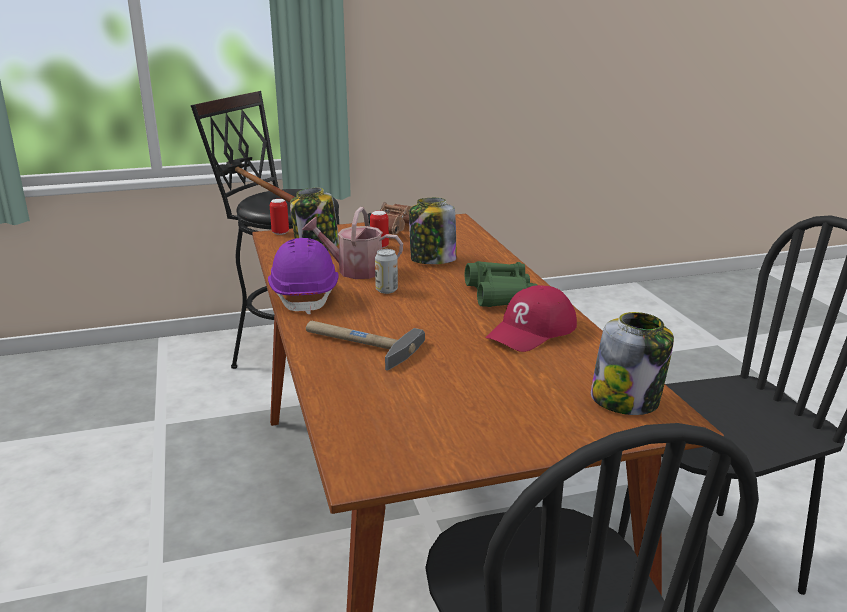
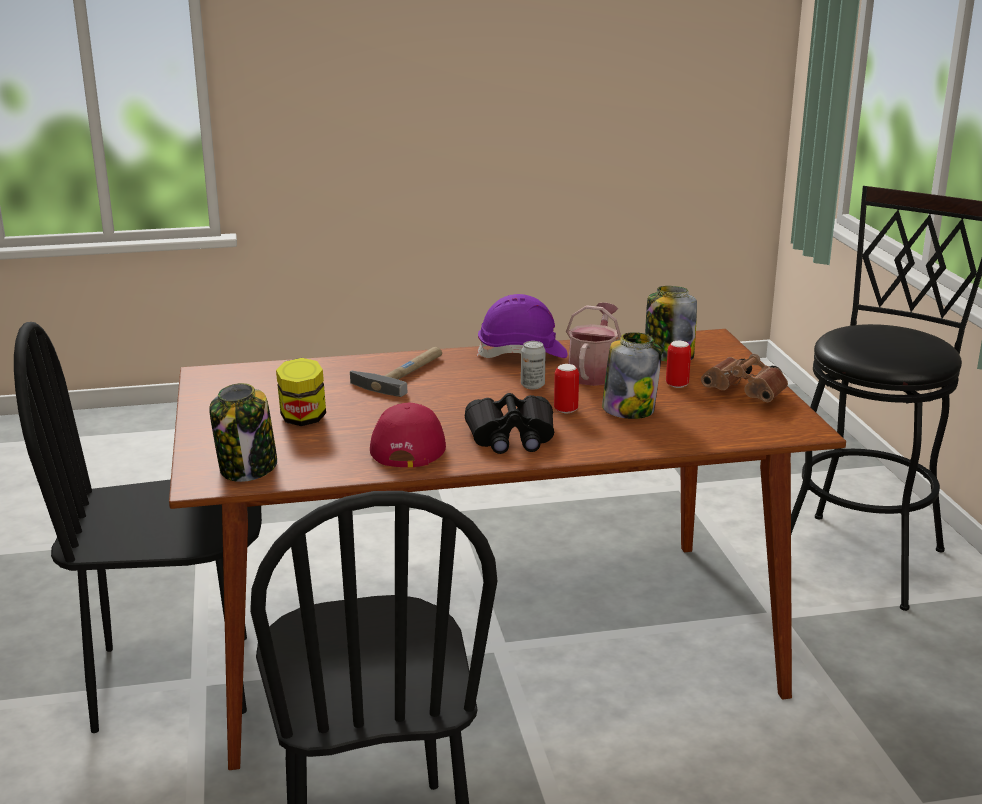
camera: 95 degrees right, 0 degrees up
hammer [216,157,295,203] -> none
can [270,199,289,235] -> can moved to [554,364,579,413]
green binoculars [465,261,537,307] -> black binoculars [465,393,554,454]
red cap [486,285,577,352] -> red cap turned 45 degrees clockwise [370,403,446,468]
none -> jar [276,358,326,426]

